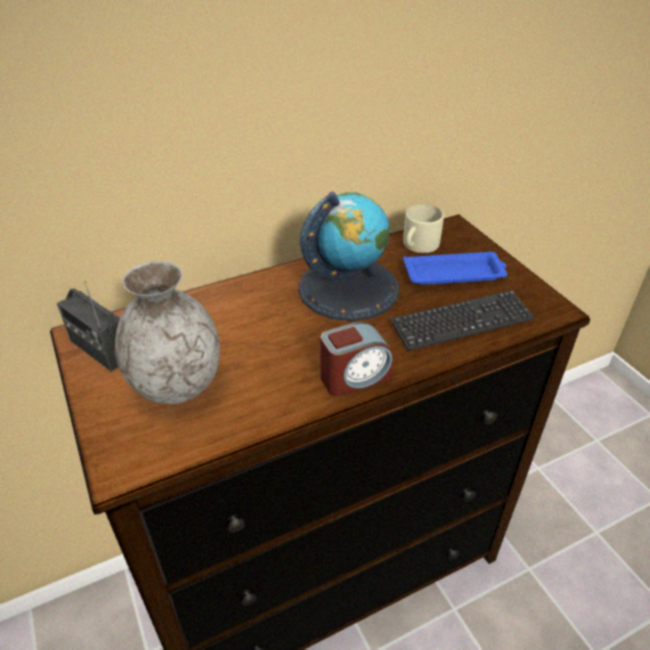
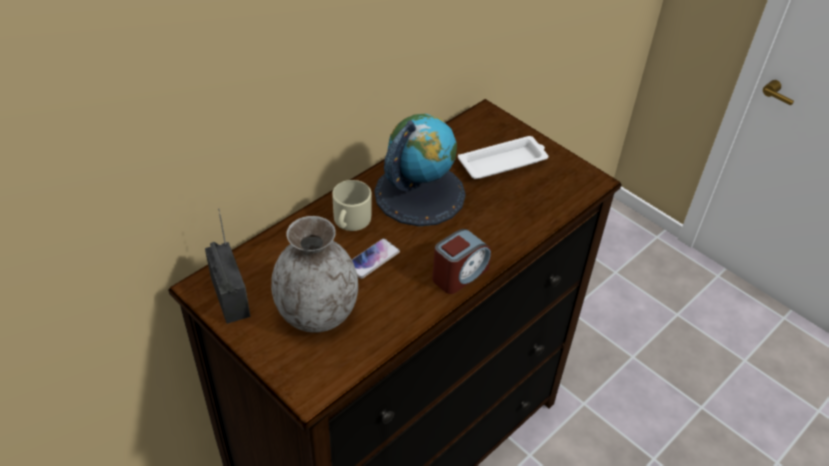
camera: 20 degrees left, 5 degrees up
radio [57,281,120,372] -> radio turned 135 degrees counterclockwise [205,209,250,324]
keyboard [390,290,535,351] -> none
beige mug [403,204,444,253] -> beige mug moved to [332,180,372,231]
blue tray [403,252,507,285] -> white tray [458,136,549,179]
none -> phone [352,238,400,279]

